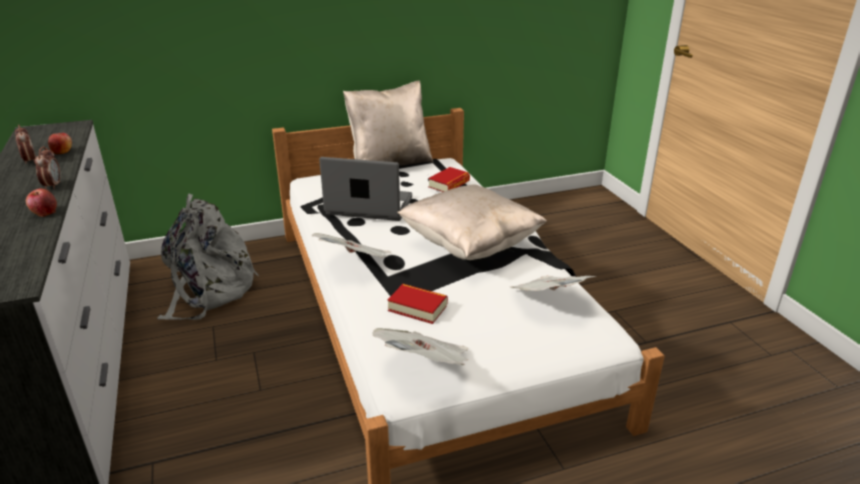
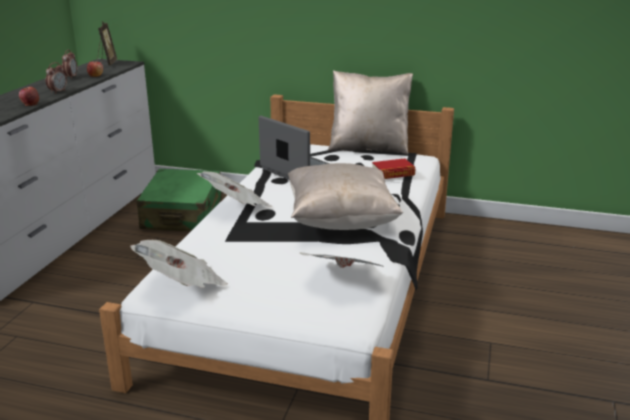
camera: 35 degrees right, 5 degrees down
grey backpack [157,194,259,320] -> green suitcase [137,169,222,231]
book [387,284,448,324] -> none
none -> picture frame [97,21,117,65]

